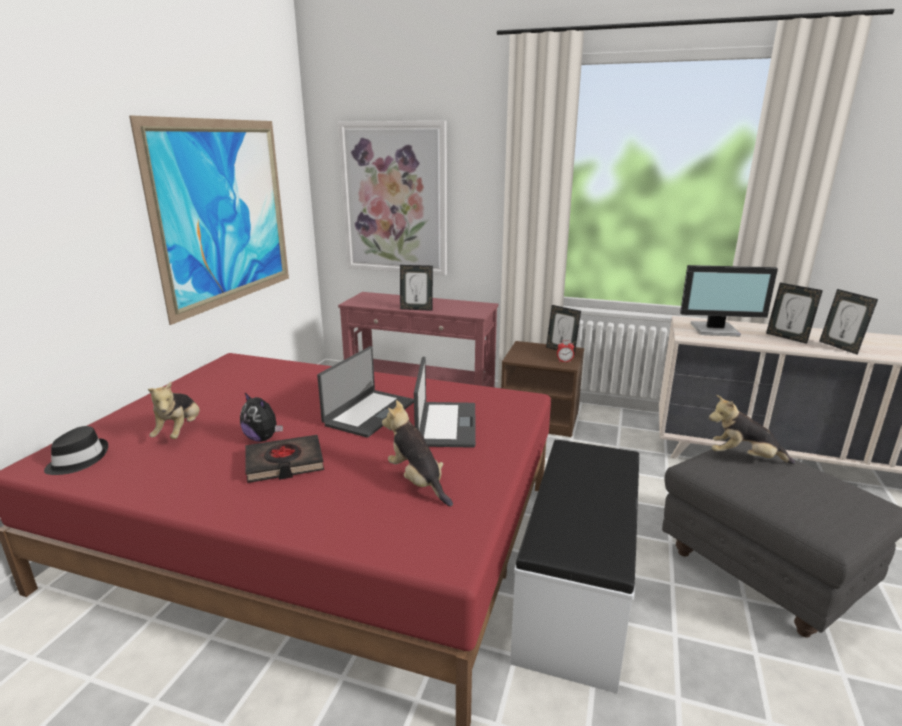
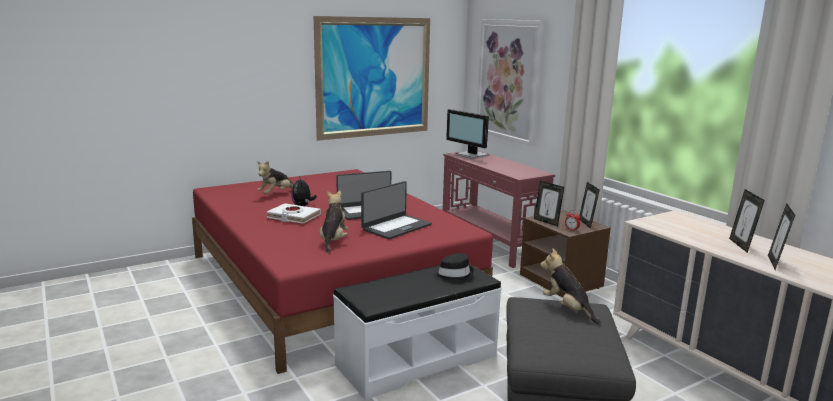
camera: 40 degrees right, 5 degrees down
black hat [44,426,108,475] -> black hat moved to [433,253,474,282]
black book [245,435,324,483] -> white book [266,203,321,224]
picture frame [400,265,433,311] -> picture frame moved to [534,181,564,226]
monitor [680,265,778,336] -> monitor moved to [446,109,489,159]

